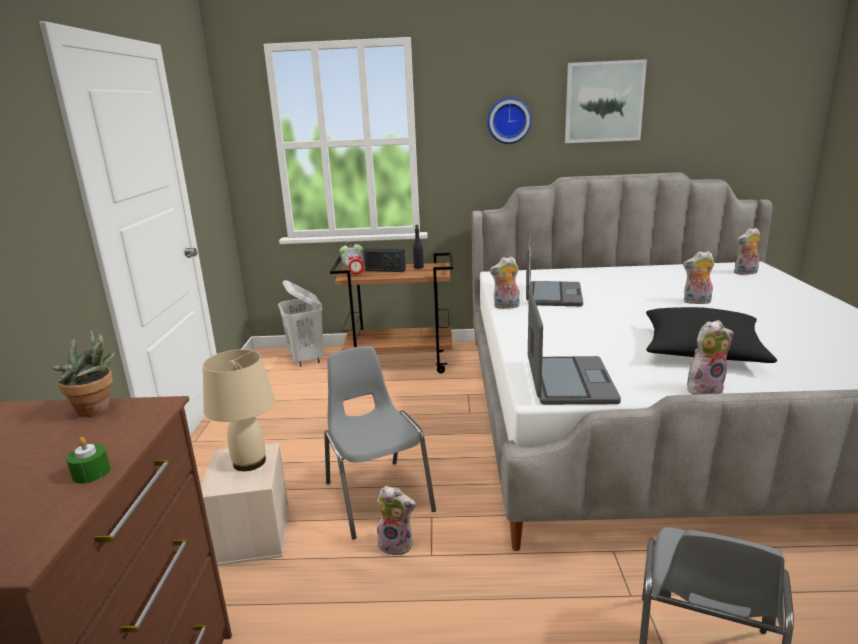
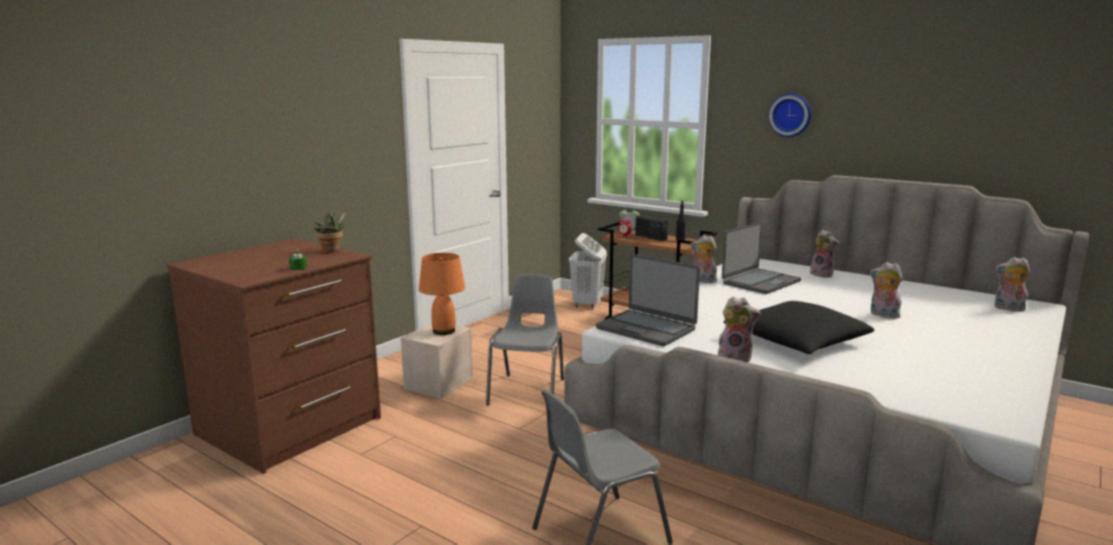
camera: 35 degrees right, 5 degrees down
beige table lamp [203,349,275,471] -> orange table lamp [419,253,465,335]
plush toy [377,486,416,556] -> plush toy moved to [810,230,840,278]
laptop [528,292,621,405] -> laptop turned 90 degrees clockwise [596,254,700,346]
picture [565,59,647,143] -> none

